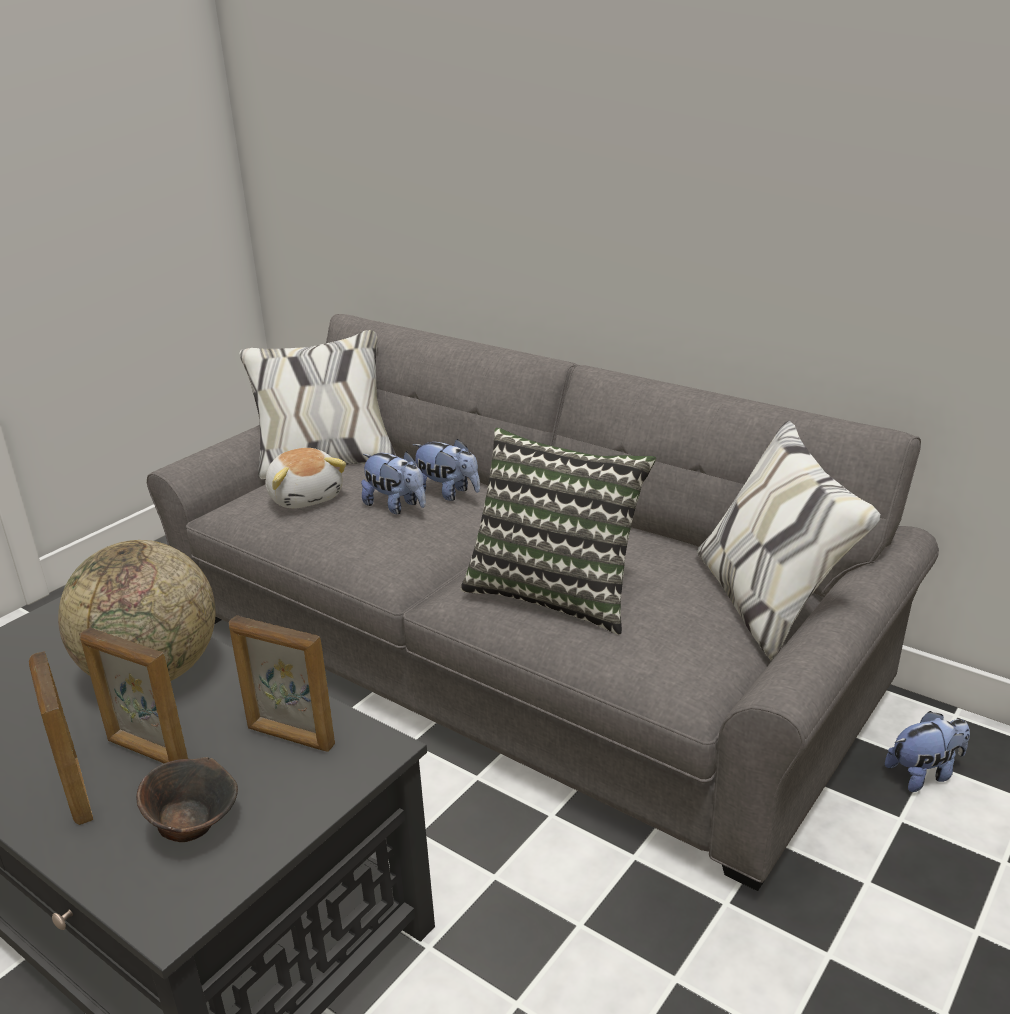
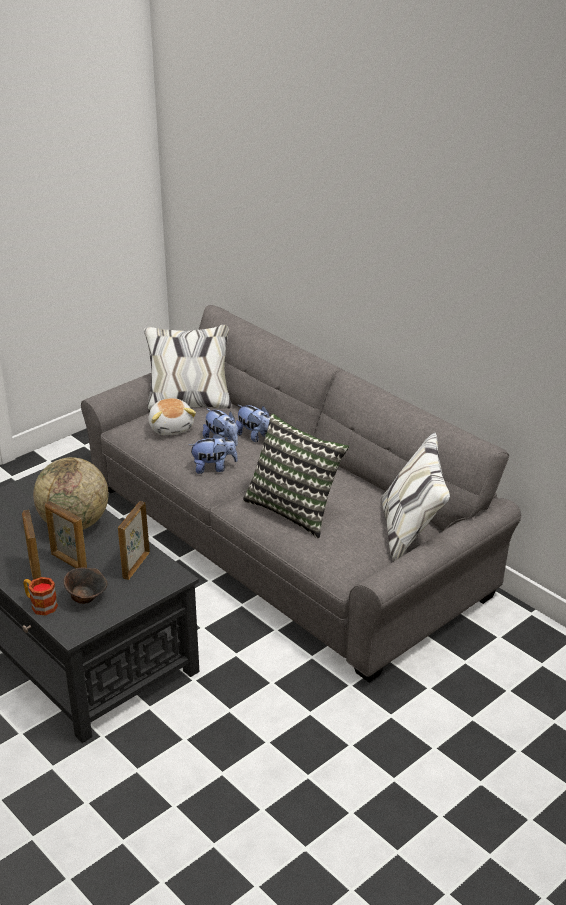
camera: 10 degrees right, 5 degrees up
picture frame [229,615,335,752] -> picture frame turned 75 degrees clockwise [118,501,150,580]
plush toy [885,711,970,792] -> plush toy moved to [189,433,238,474]
none -> mug [23,577,58,616]

